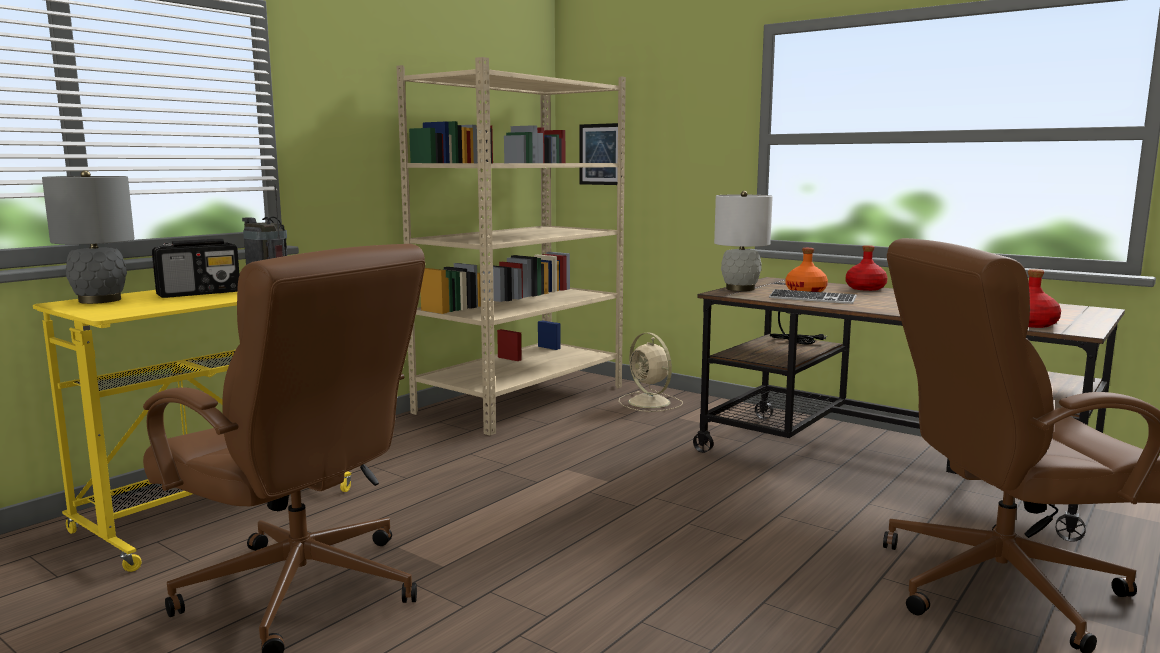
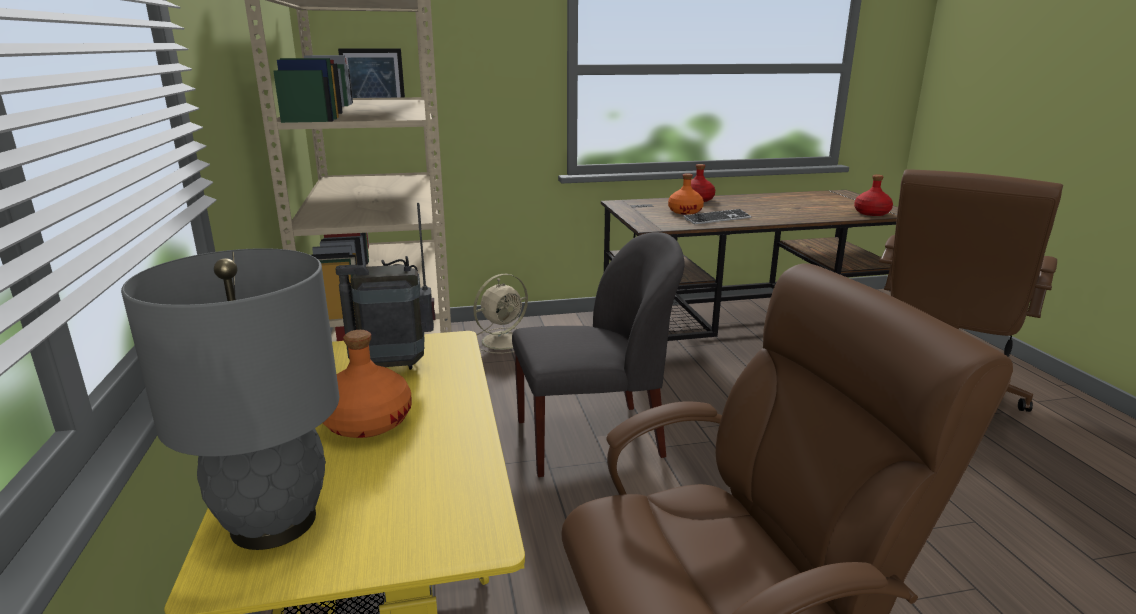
camera: 50 degrees left, 10 degrees up
radio [152,239,240,298] -> orange bottle [323,330,412,438]
beige fan [619,332,683,412] -> beige fan turned 45 degrees counterclockwise [473,274,528,354]
white table lamp [714,191,773,291] -> none
none -> grey chair [512,232,685,477]

